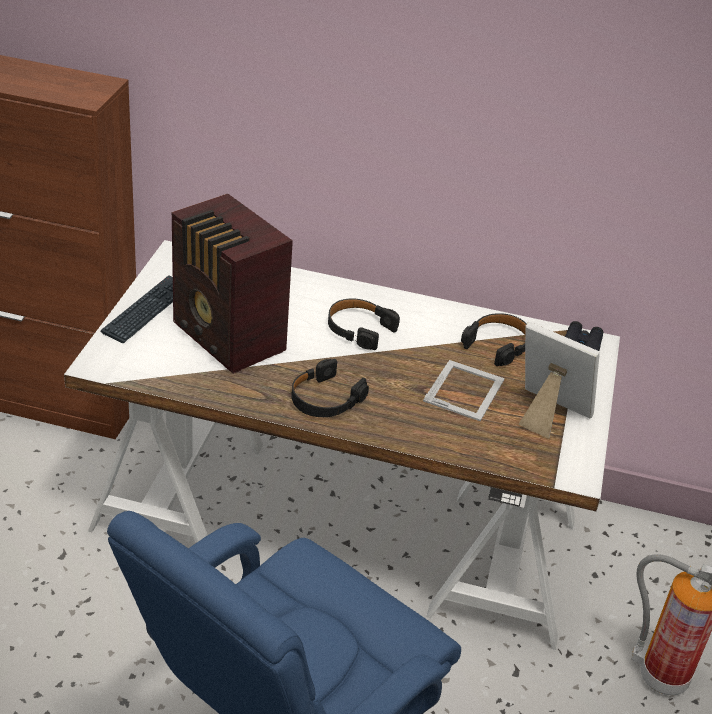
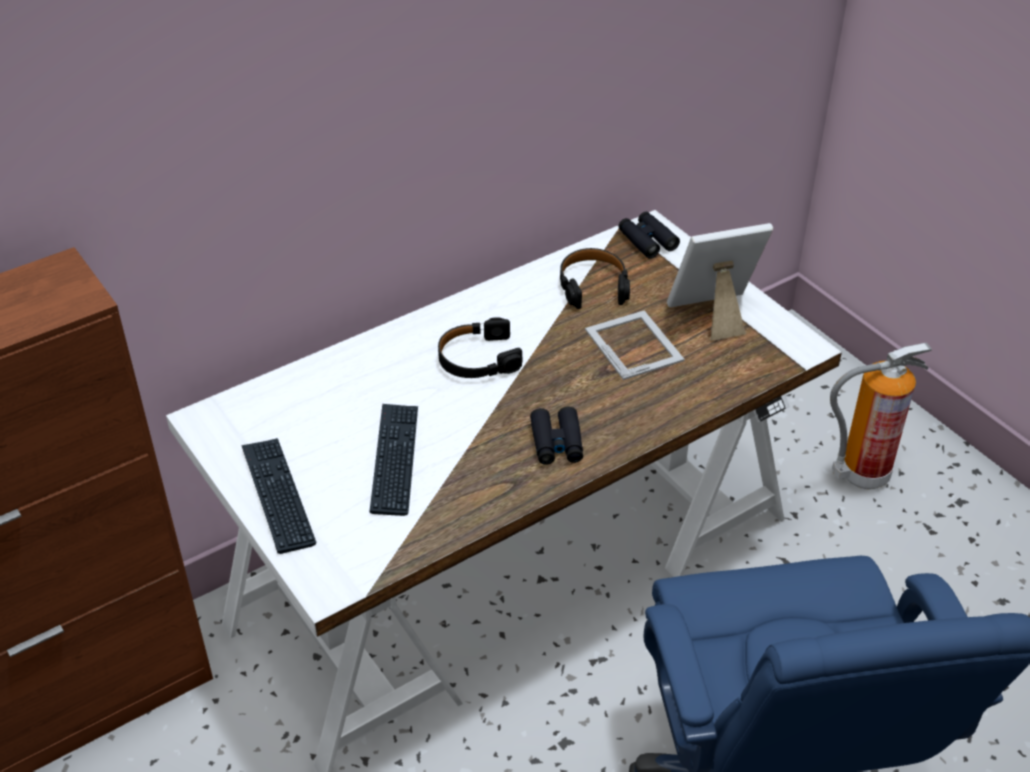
camera: 45 degrees left, 5 degrees up
radio [171,194,293,374] -> keyboard [369,404,418,516]
black headphones [291,359,369,417] -> black binoculars [530,407,583,465]

